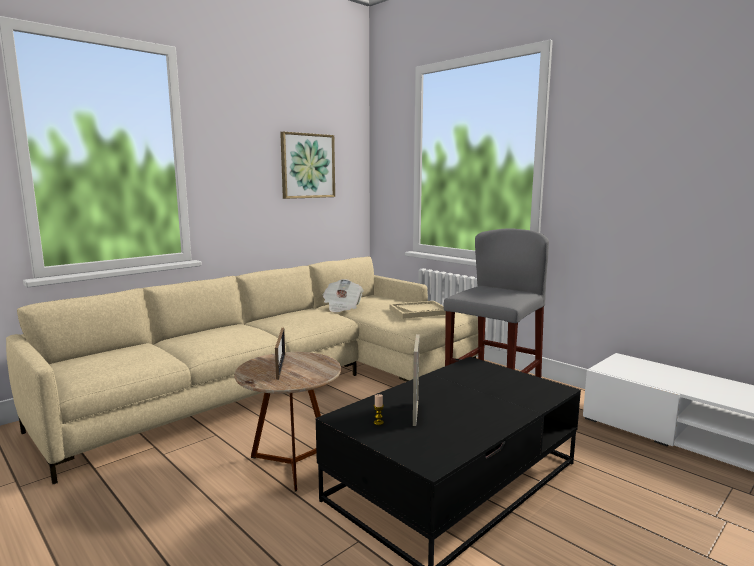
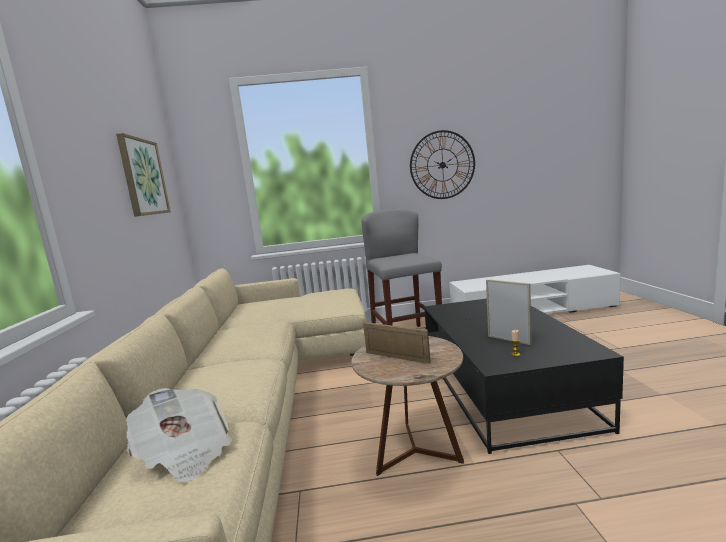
camera: 50 degrees left, 0 degrees up
newspaper [323,279,364,312] -> newspaper moved to [126,388,232,483]
beige tray [389,301,446,319] -> none
none -> wall clock [410,130,475,199]

